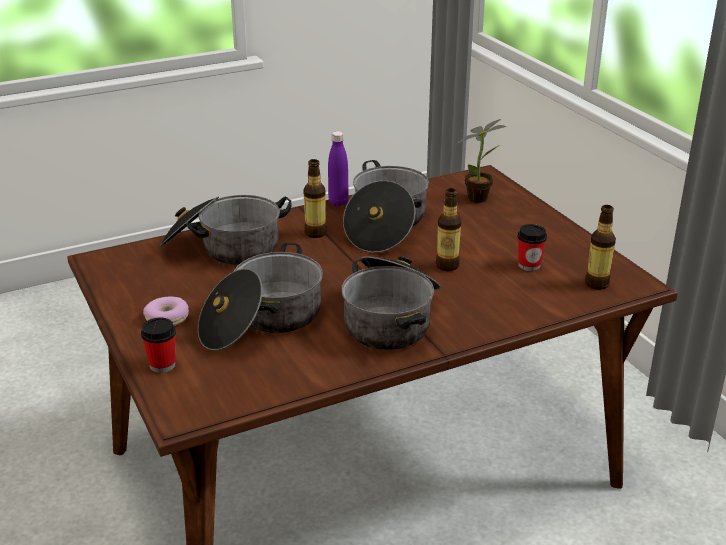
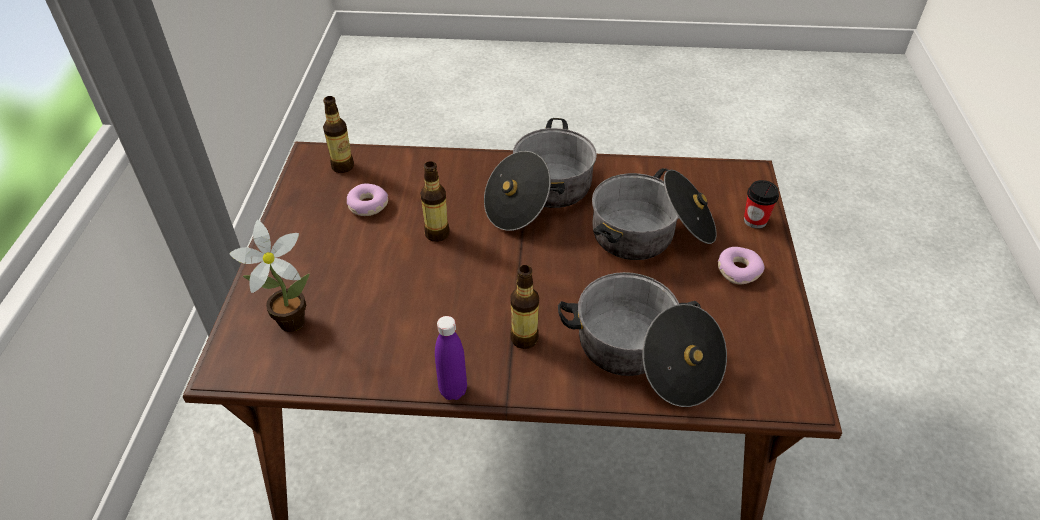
camera: 150 degrees left, 15 degrees up
cooking pot [343,160,429,252] -> none
cup [518,224,547,271] -> donut [347,183,388,216]

